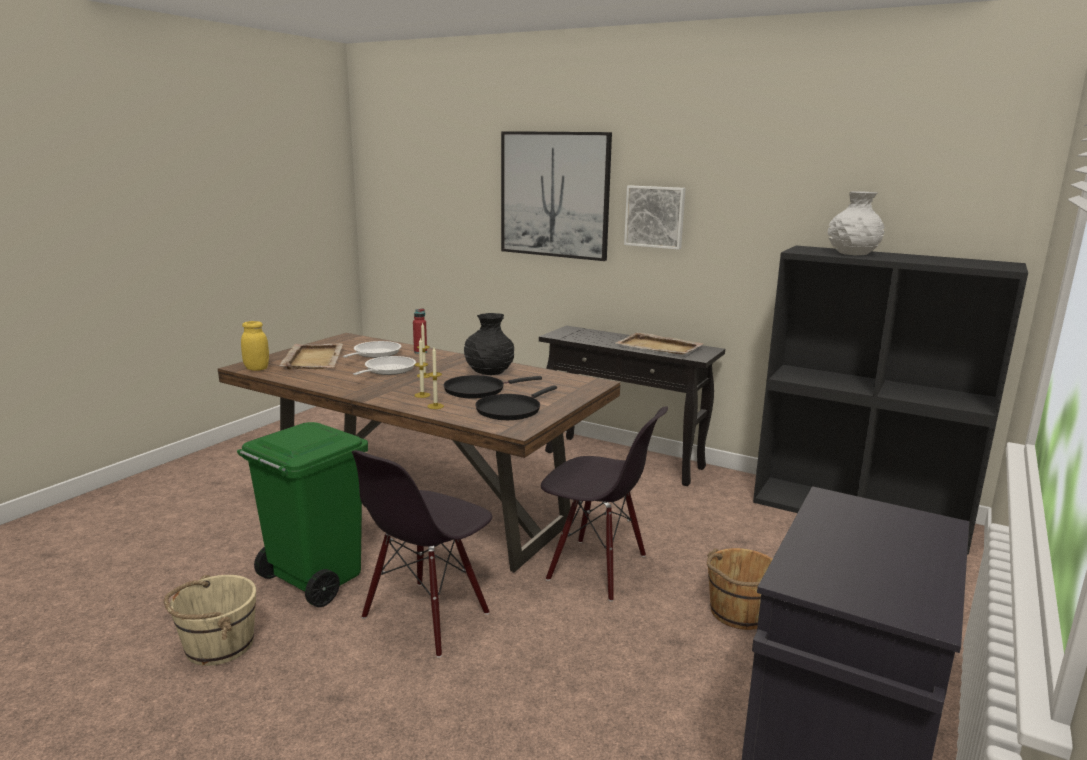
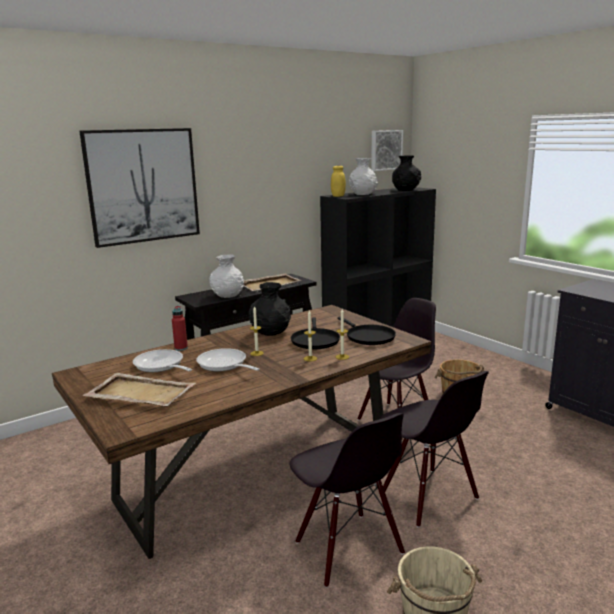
camera: 65 degrees left, 0 degrees up
green trash can [237,422,368,607] -> black chair [289,413,405,588]
yellow jar [241,321,269,371] -> yellow jar moved to [331,166,346,197]
picture [624,185,686,250] -> picture moved to [371,130,403,171]
none -> white vase [209,254,244,298]
none -> black vase [392,156,421,191]

